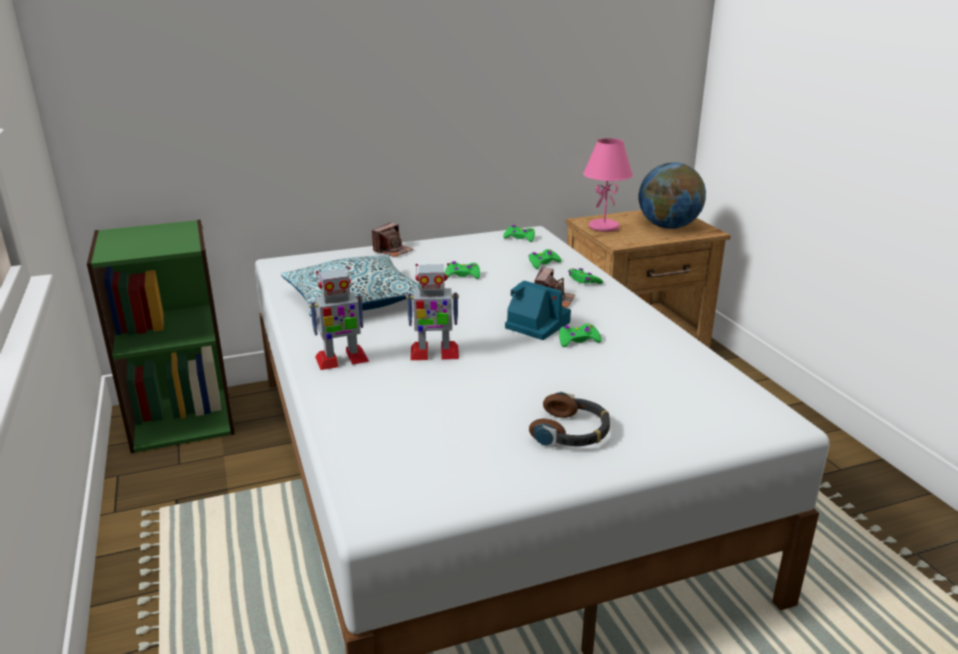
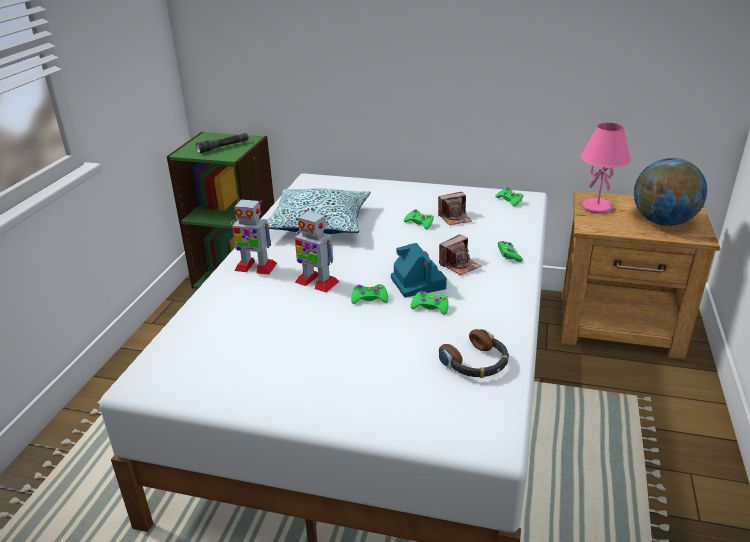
camera: 35 degrees right, 5 degrees up
camera [372,222,414,257] -> camera moved to [438,192,472,225]
green game controller [529,249,562,269] -> green game controller moved to [351,284,388,304]
headphones [529,391,610,447] -> headphones moved to [439,329,509,378]
none -> black flashlight [196,133,249,153]

